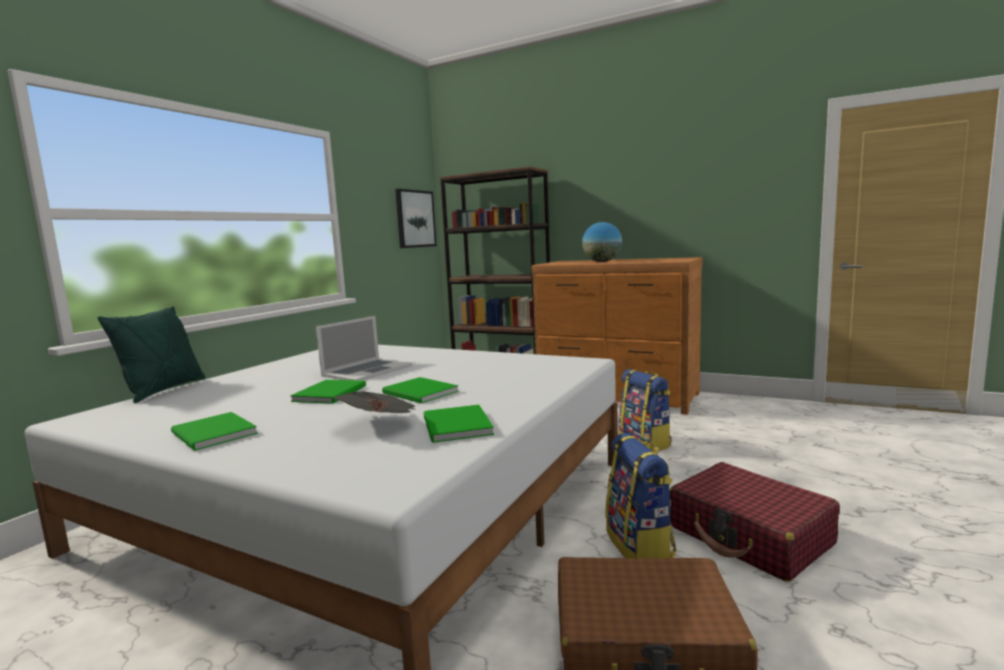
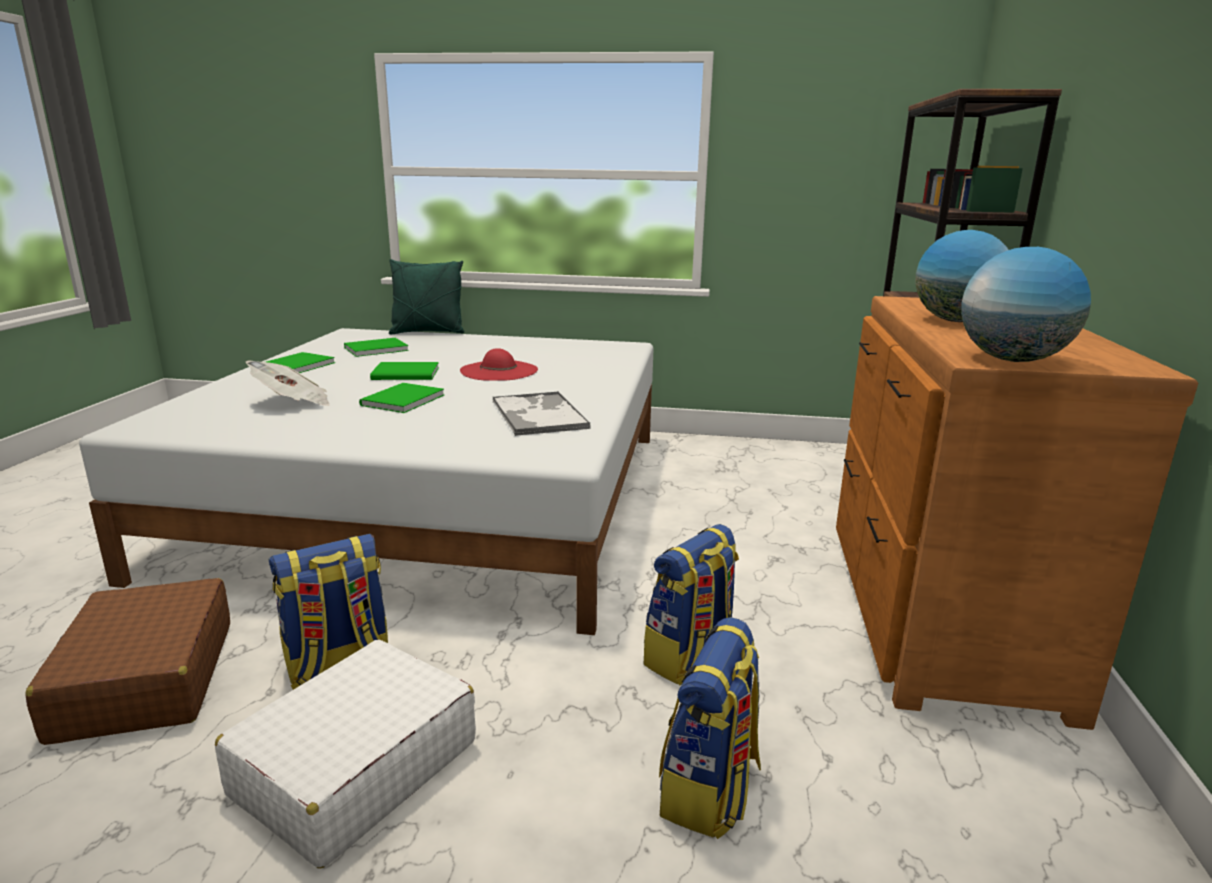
camera: 70 degrees right, 10 degrees up
laptop [316,316,412,381] -> red hat [460,348,538,381]
picture [395,189,437,248] -> none
green book [424,405,494,443] -> green book moved to [344,338,409,357]
red suitcase [670,462,840,582] -> white suitcase [215,640,476,869]
none -> tray [492,391,591,436]
none -> backpack [659,617,761,839]
none -> globe [961,247,1091,362]

